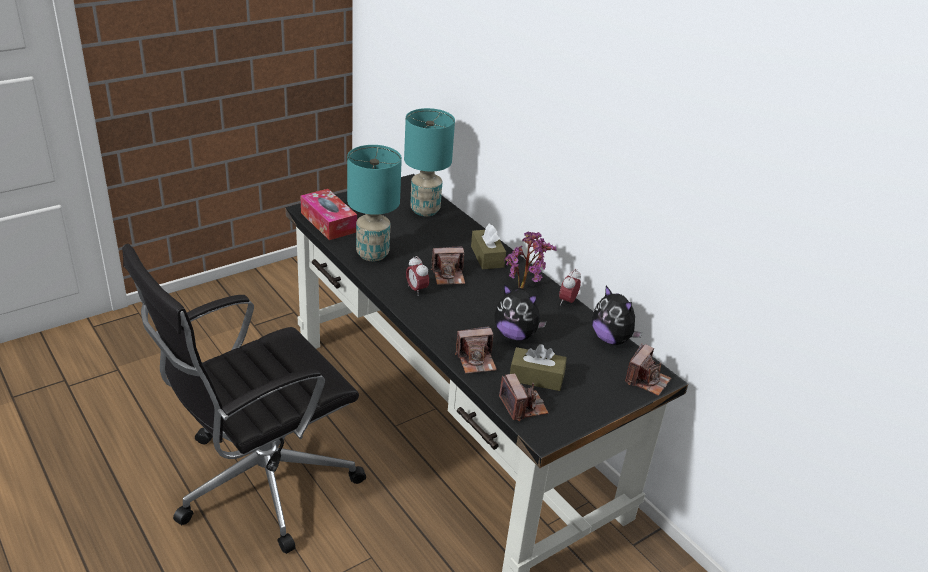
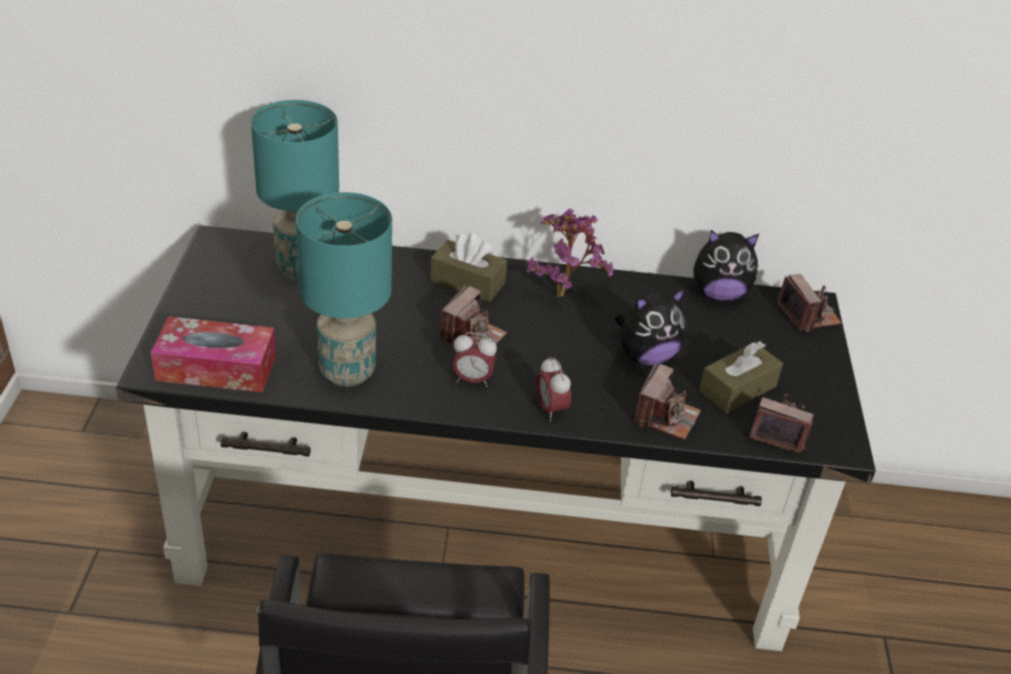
camera: 50 degrees left, 5 degrees up
alarm clock [559,269,581,305] -> alarm clock moved to [536,357,571,422]

